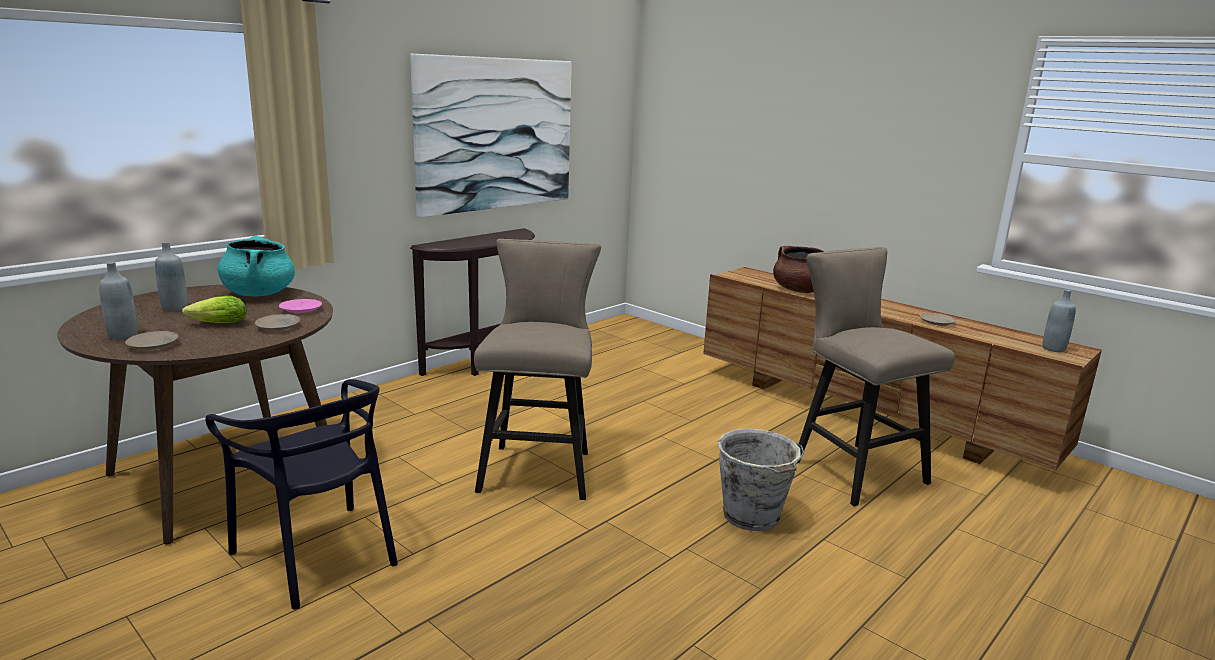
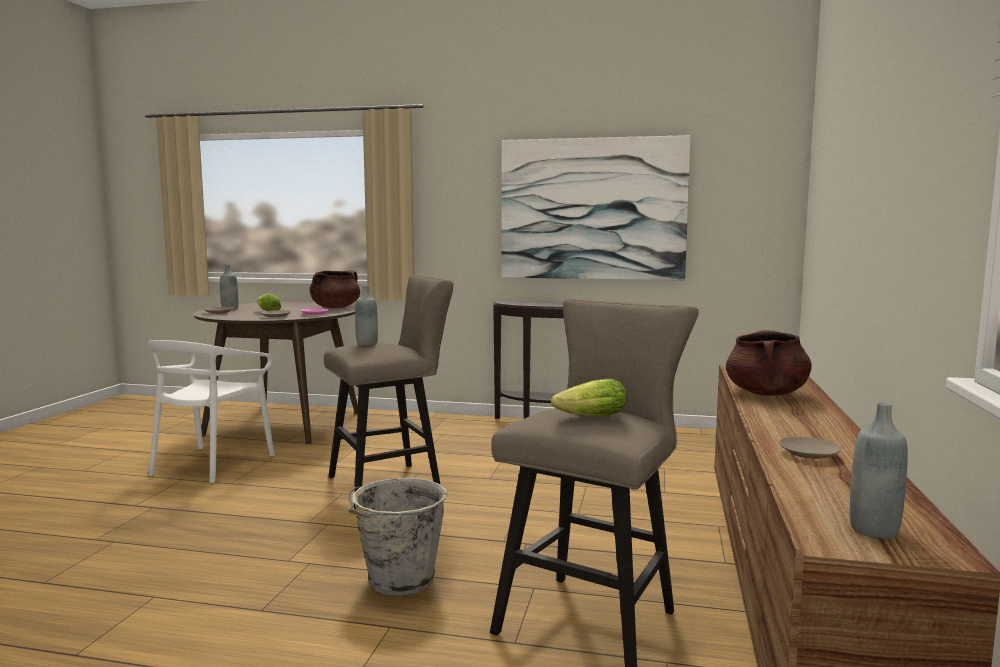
camera: 60 degrees right, 10 degrees down
grey bottle [155,242,188,312] -> grey bottle moved to [355,285,378,346]
black chair [205,379,398,609] -> white chair [148,340,275,483]
turquoise cooking pot [217,236,295,297] -> brown cooking pot [310,270,360,308]
none -> lettuce [551,379,627,416]

